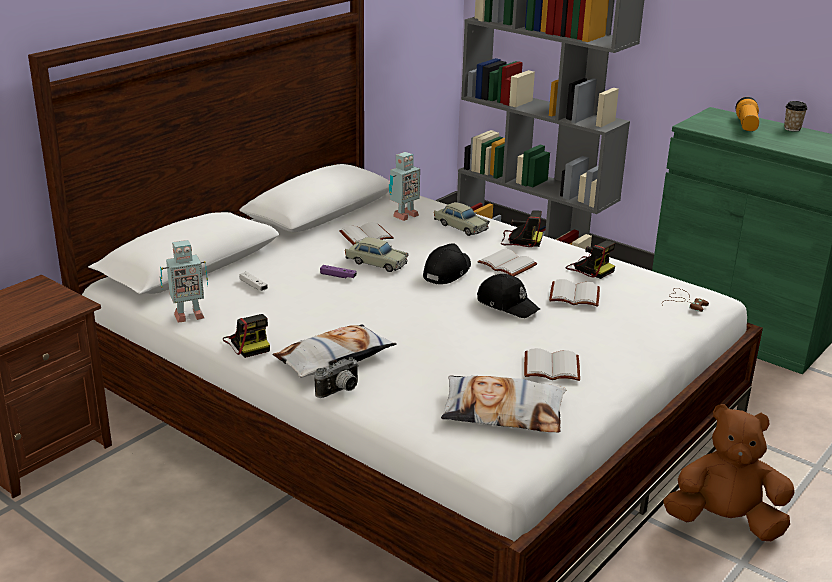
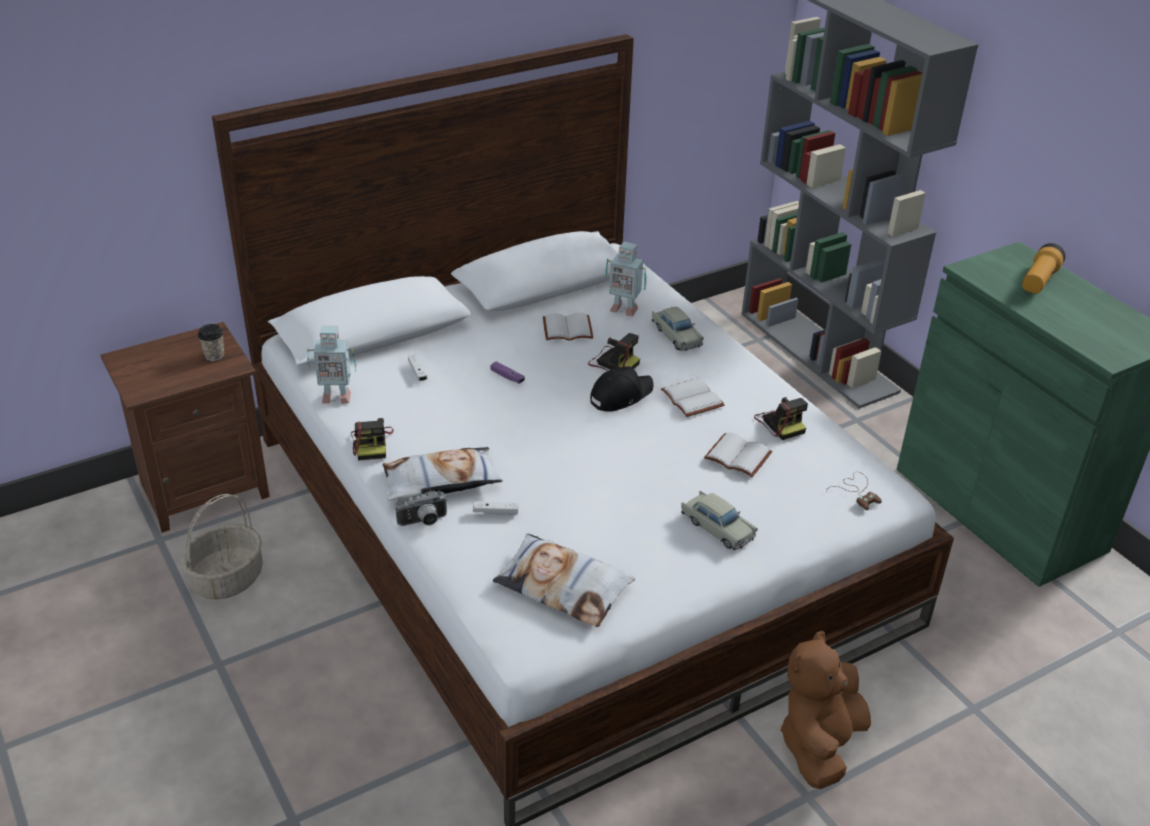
camera: 20 degrees right, 10 degrees up
beige toy car [345,237,409,272] -> beige toy car moved to [681,491,758,550]
toy robot [389,152,420,221] -> toy robot turned 45 degrees clockwise [606,242,646,317]
black cap [477,274,540,318] -> none
camera [501,210,543,247] -> camera moved to [588,333,640,371]
white book [524,348,580,381] -> none
brown plush toy [663,404,794,541] -> brown plush toy turned 90 degrees counterclockwise [780,631,871,789]
cup [784,101,807,131] -> cup moved to [198,324,224,361]
none -> basket [181,494,263,600]
none -> white game controller [473,501,518,515]

